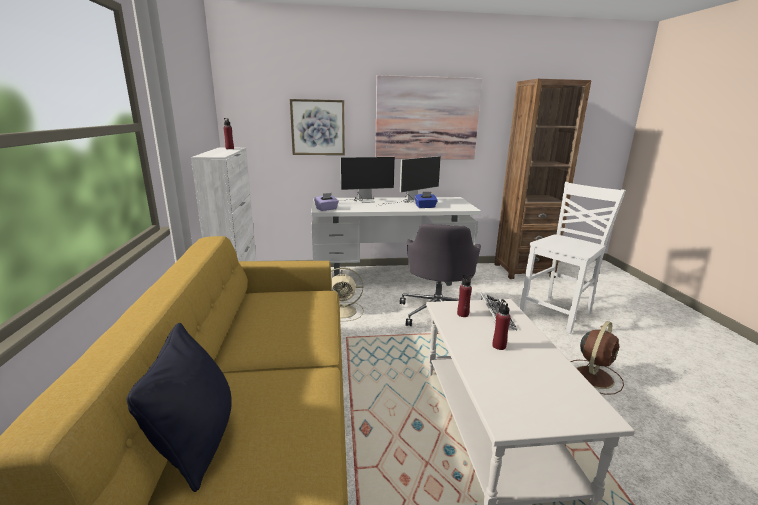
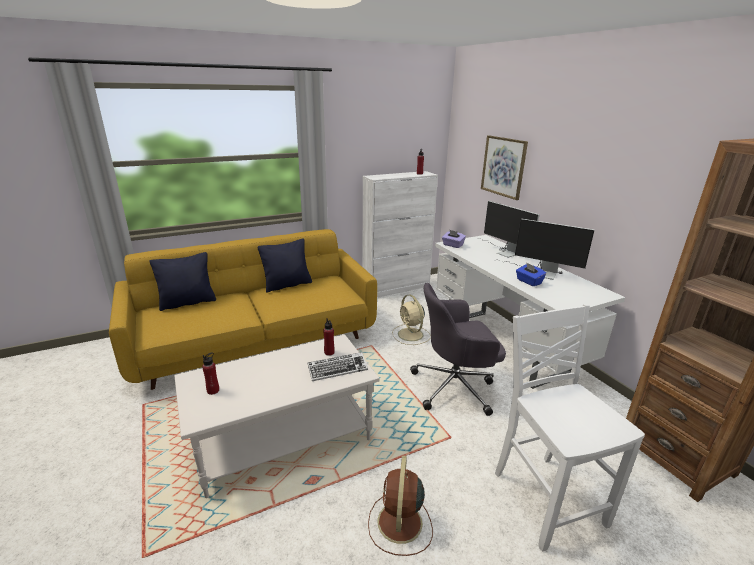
camera: 70 degrees right, 5 degrees up
picture [375,75,482,159] -> none
red bottle [492,299,511,350] -> red bottle moved to [202,352,219,395]
white chair [520,182,626,334] -> white chair turned 135 degrees counterclockwise [495,304,645,552]
brown fan [571,321,624,395] -> brown fan turned 75 degrees clockwise [368,456,433,556]
none -> black pillow [258,238,312,293]

